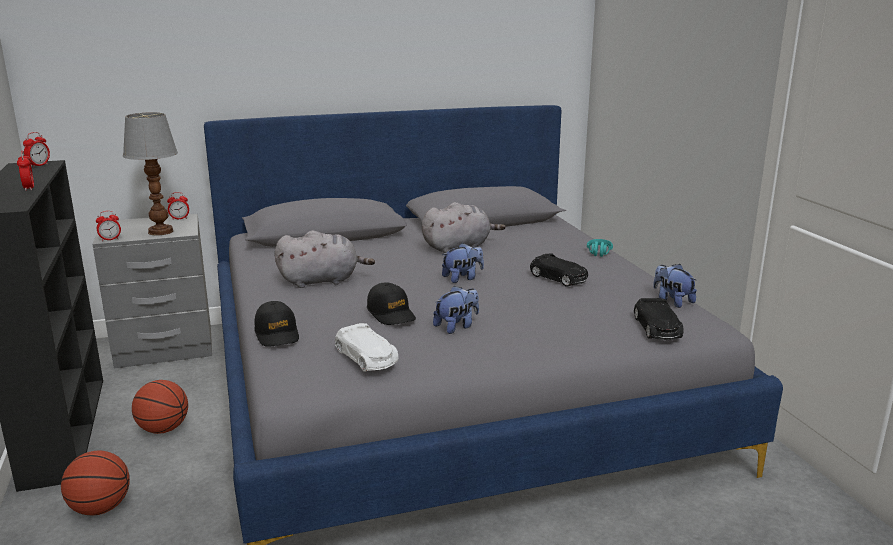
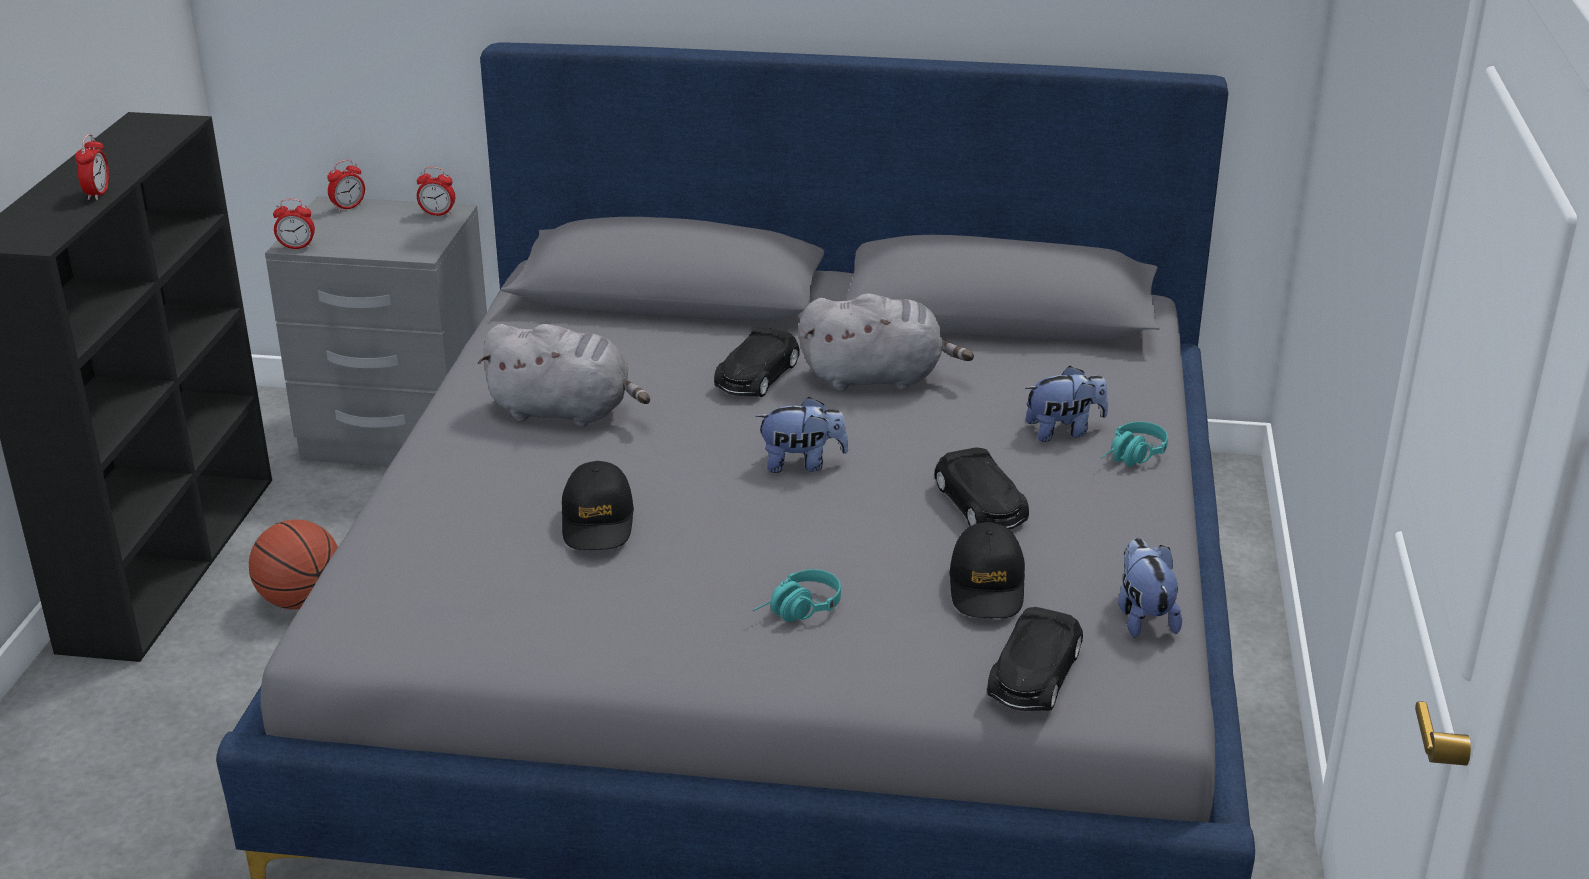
camera: 25 degrees right, 10 degrees up
alarm clock [23,132,50,168] -> alarm clock moved to [327,160,365,212]
basketball [61,450,130,516] -> none
table lamp [123,112,178,235] -> none
black cap [254,301,299,347] -> black cap moved to [949,522,1025,618]
white toy car [335,323,398,372] -> none
plush toy [433,286,479,334] -> plush toy moved to [1025,366,1108,442]
none -> black toy car [714,327,800,397]
none -> turquoise headphones [752,569,841,622]

